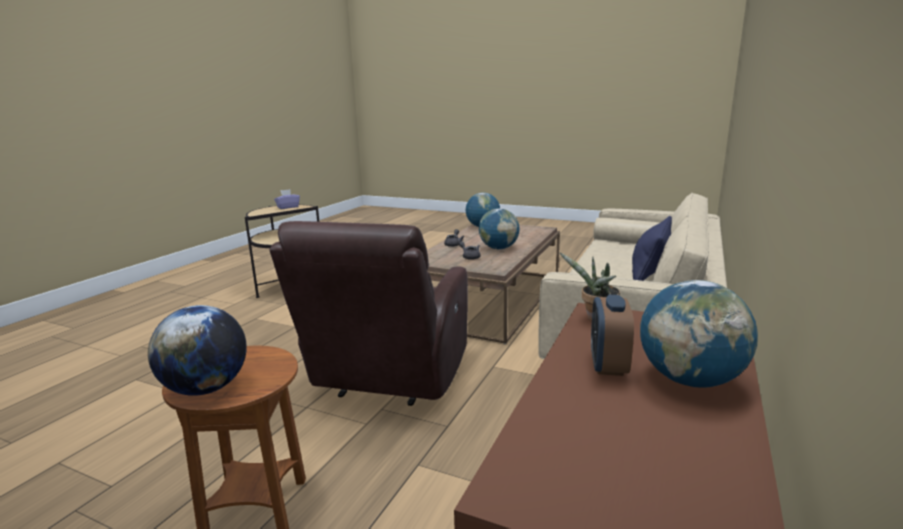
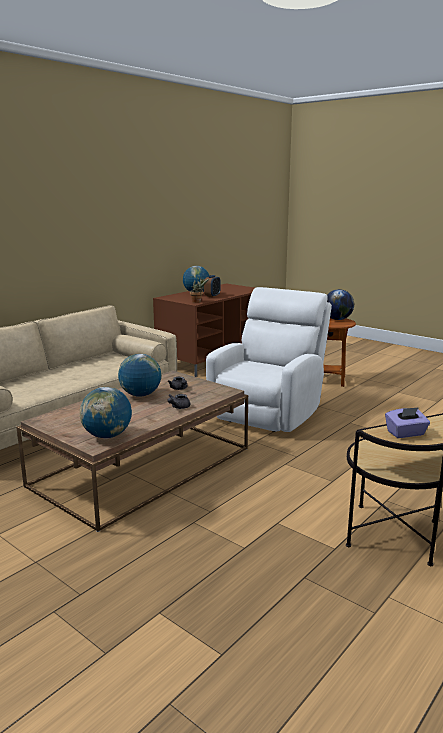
camera: 165 degrees left, 0 degrees up
brown armchair [270,221,468,406] -> white armchair [206,287,332,432]
blue pillow [632,216,672,281] -> none

